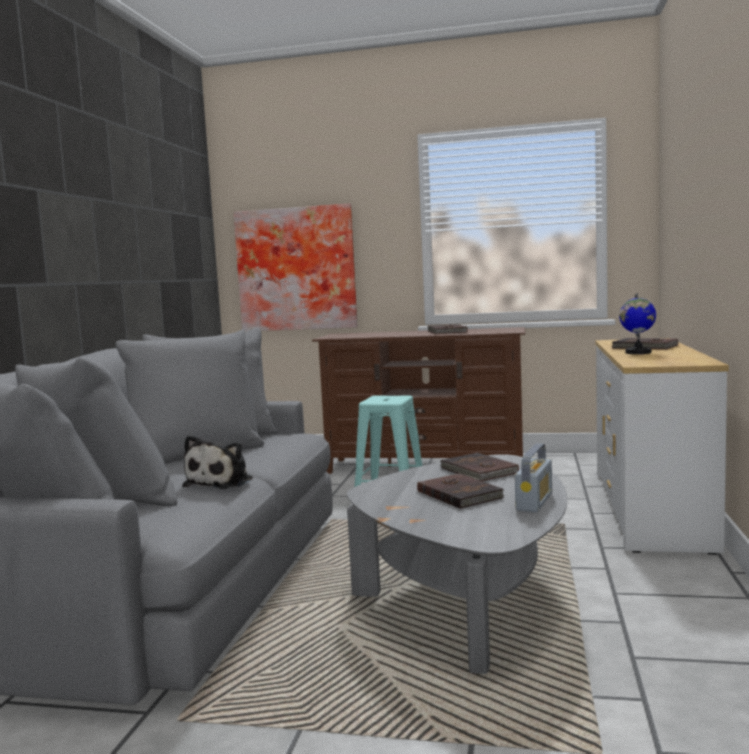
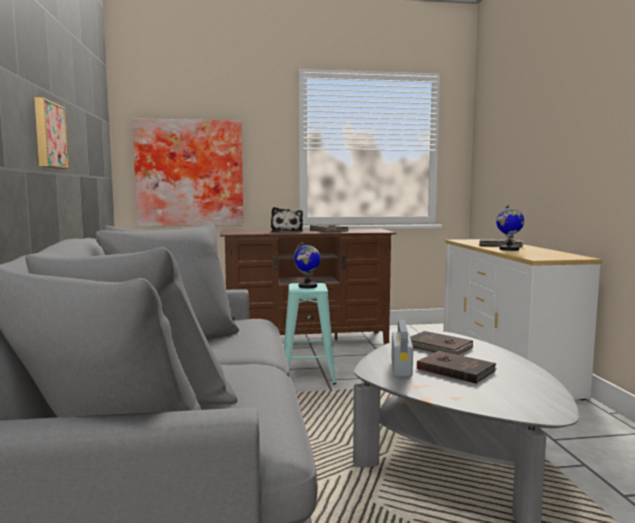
camera: 20 degrees left, 0 degrees up
plush toy [182,435,253,489] -> plush toy moved to [271,207,303,232]
radio [515,443,552,512] -> radio moved to [391,320,413,377]
none -> picture [34,97,69,169]
none -> globe [294,242,321,288]

